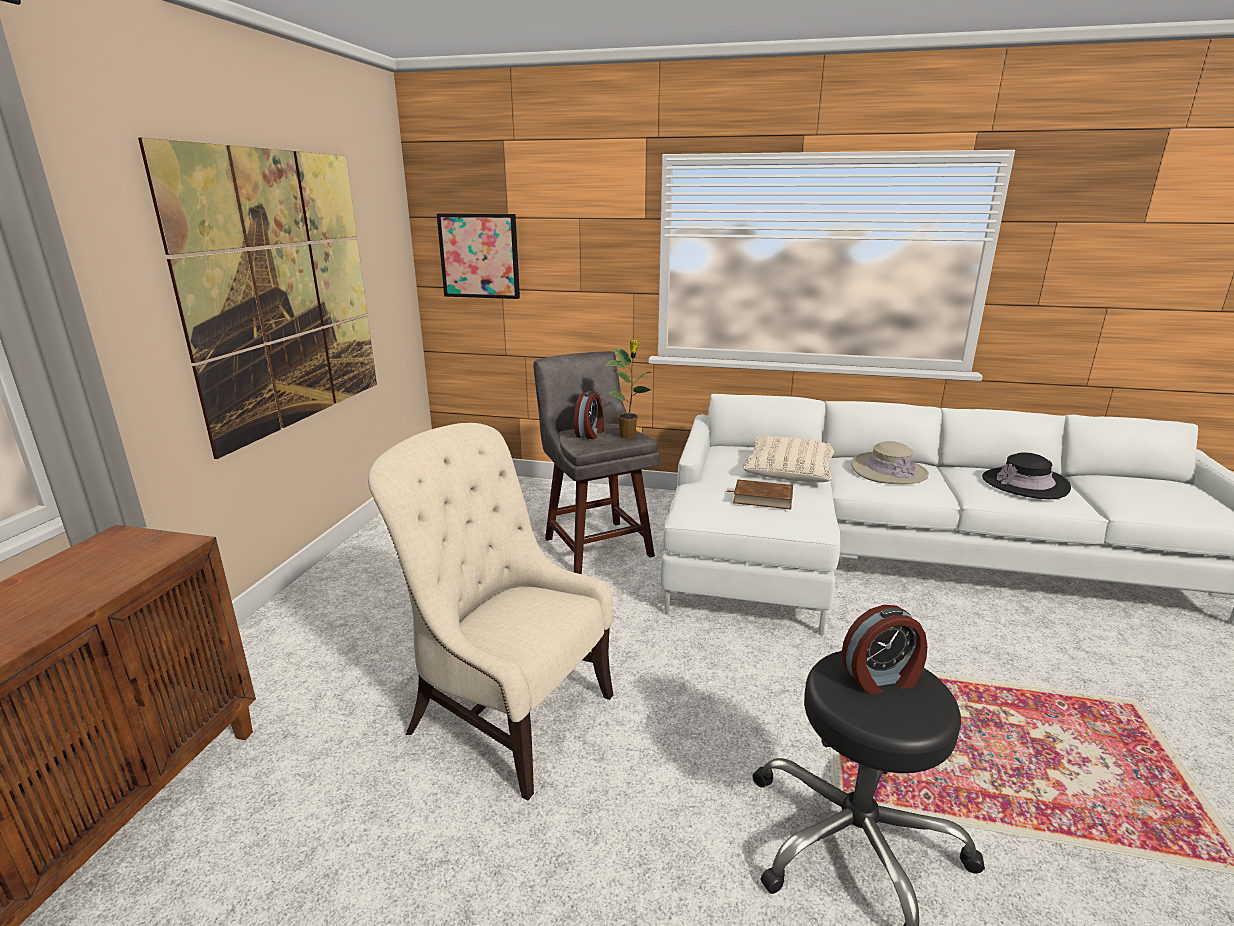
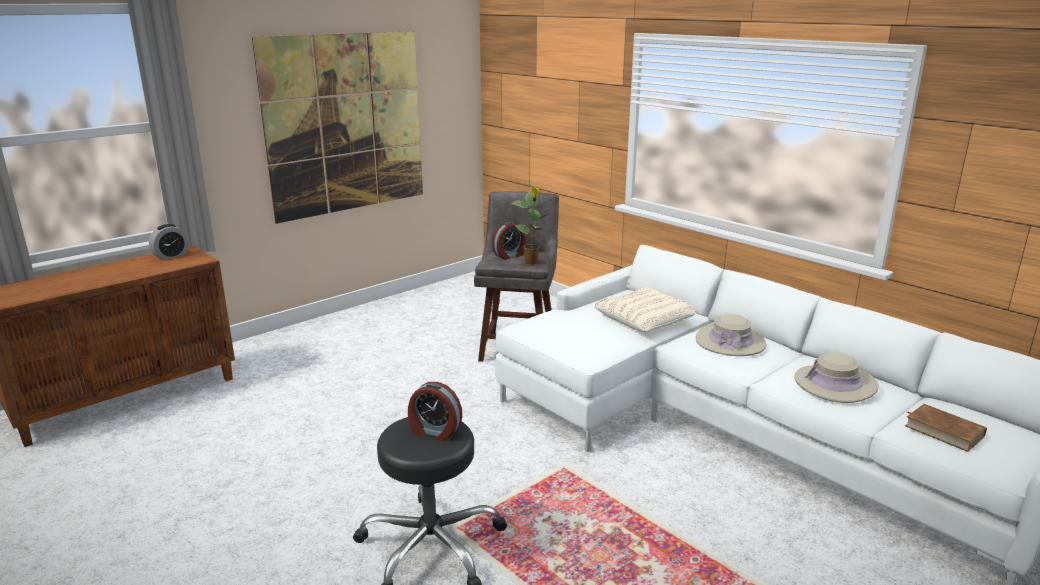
camera: 35 degrees right, 0 degrees up
beige armchair [368,423,614,800] -> none
picture [437,214,520,299] -> none
brown book [726,479,793,509] -> brown book moved to [905,404,987,452]
black hat [982,453,1071,499] -> beige hat [794,352,879,403]
none -> alarm clock [149,224,189,260]

